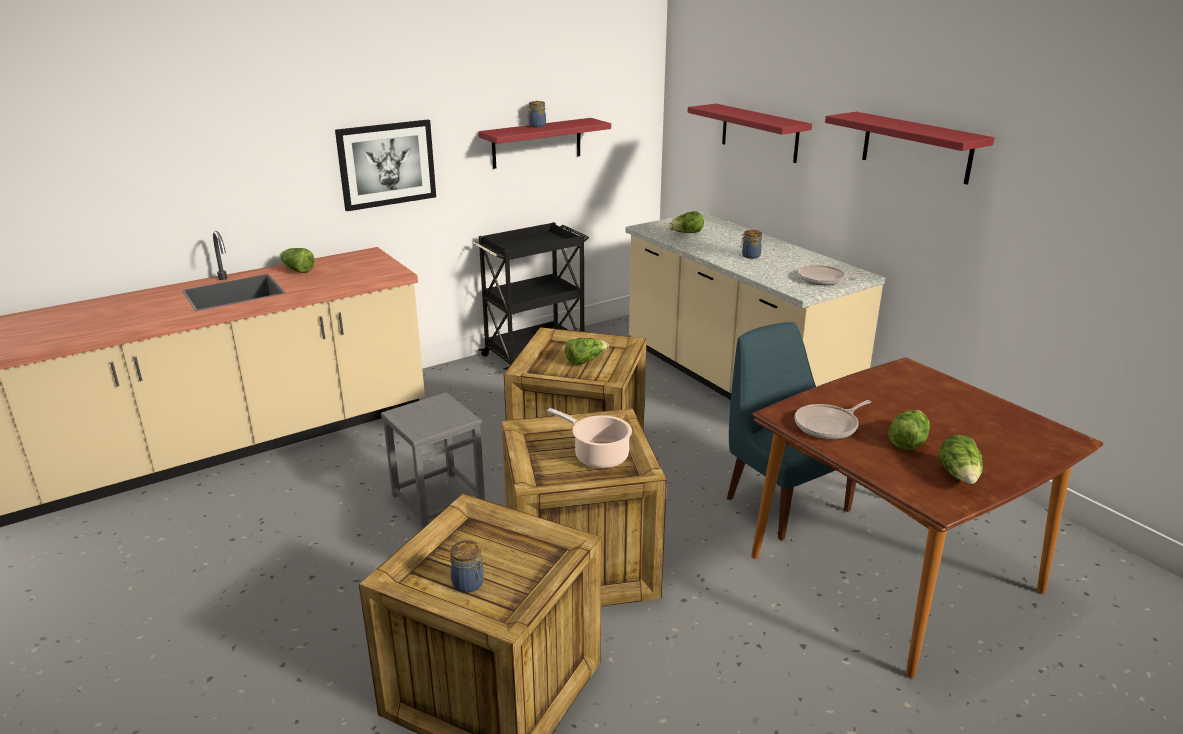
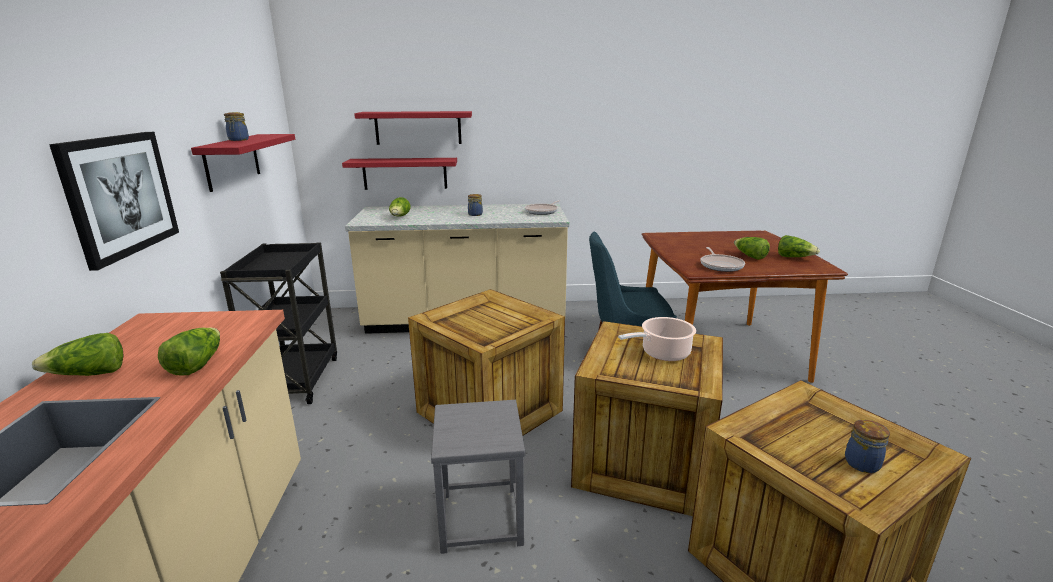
camera: 60 degrees left, 5 degrees down
lettuce [565,338,609,365] -> lettuce moved to [158,327,220,375]
red shelf [825,112,994,184] -> red shelf moved to [342,158,457,190]

